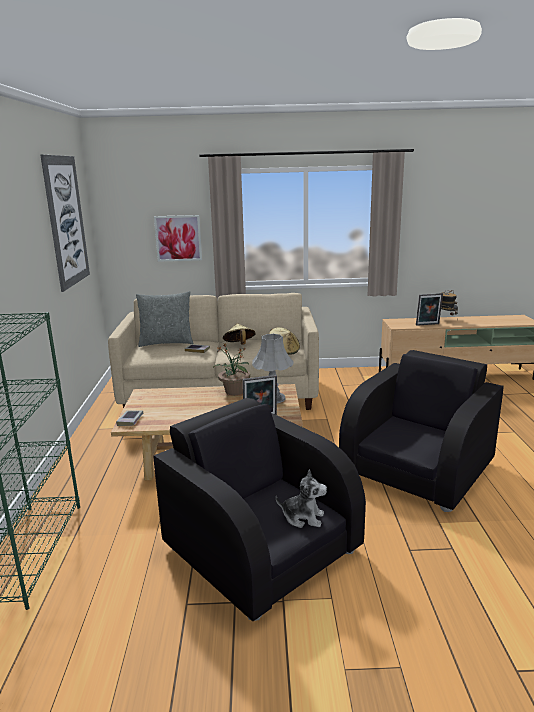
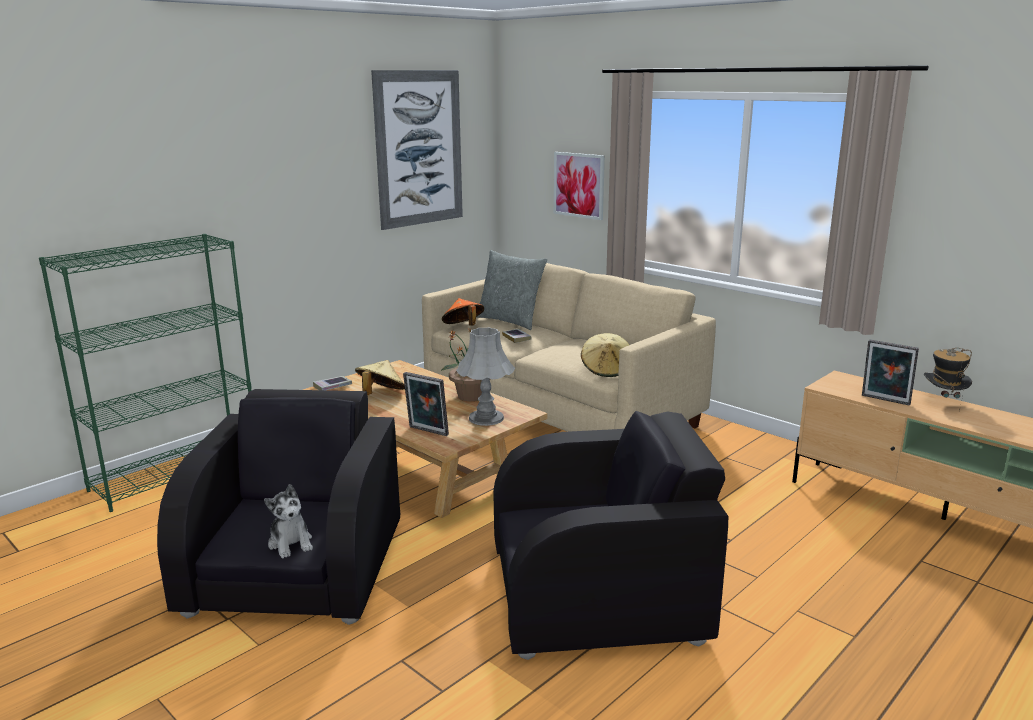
camera: 45 degrees right, 0 degrees up
beige hat [223,324,256,345] -> beige hat moved to [355,360,405,395]
none -> orange hat [442,298,484,326]

